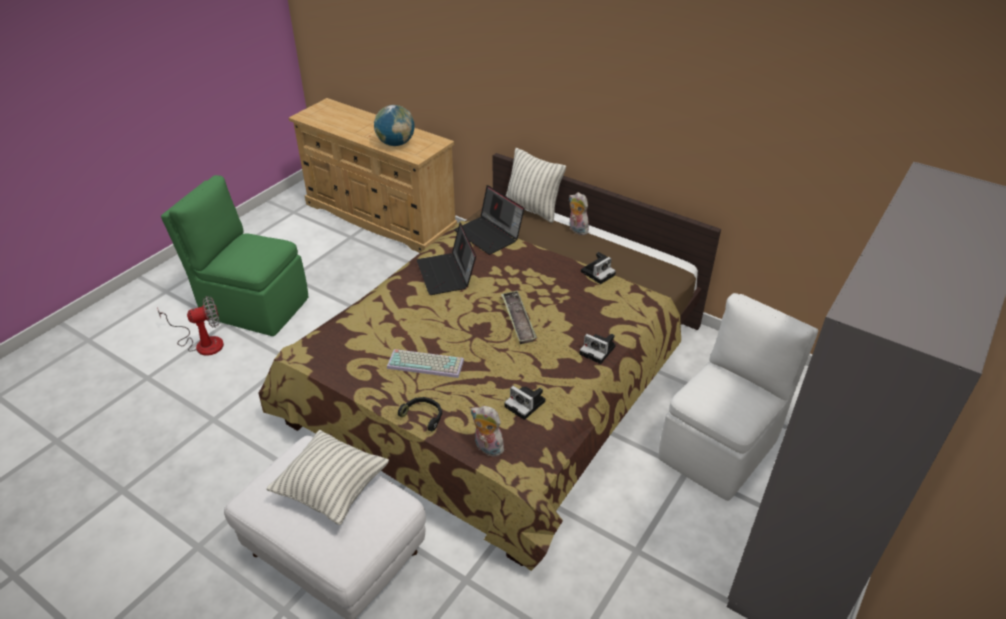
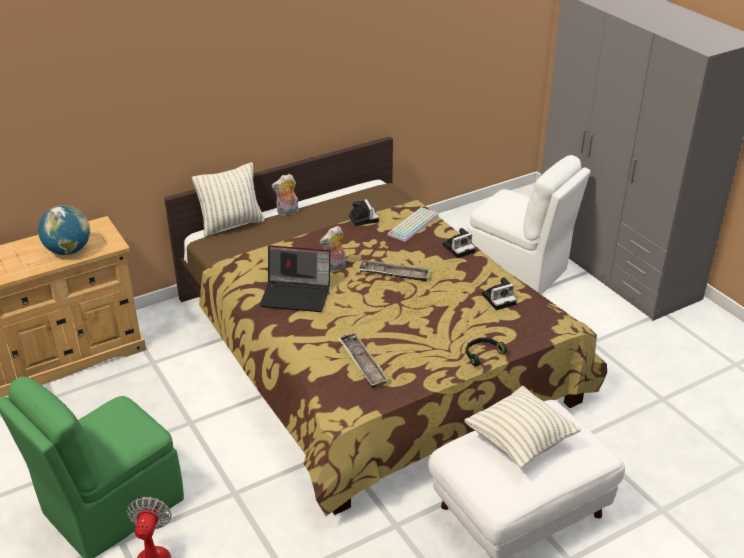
camera: 65 degrees left, 5 degrees down
keyboard [387,349,464,378] -> keyboard moved to [388,207,438,242]
laptop [454,185,524,255] -> none
plush toy [471,406,504,456] -> plush toy moved to [320,226,346,272]
white chair [658,293,818,501] -> white chair turned 150 degrees clockwise [467,155,591,295]
none -> tray [338,332,389,388]

